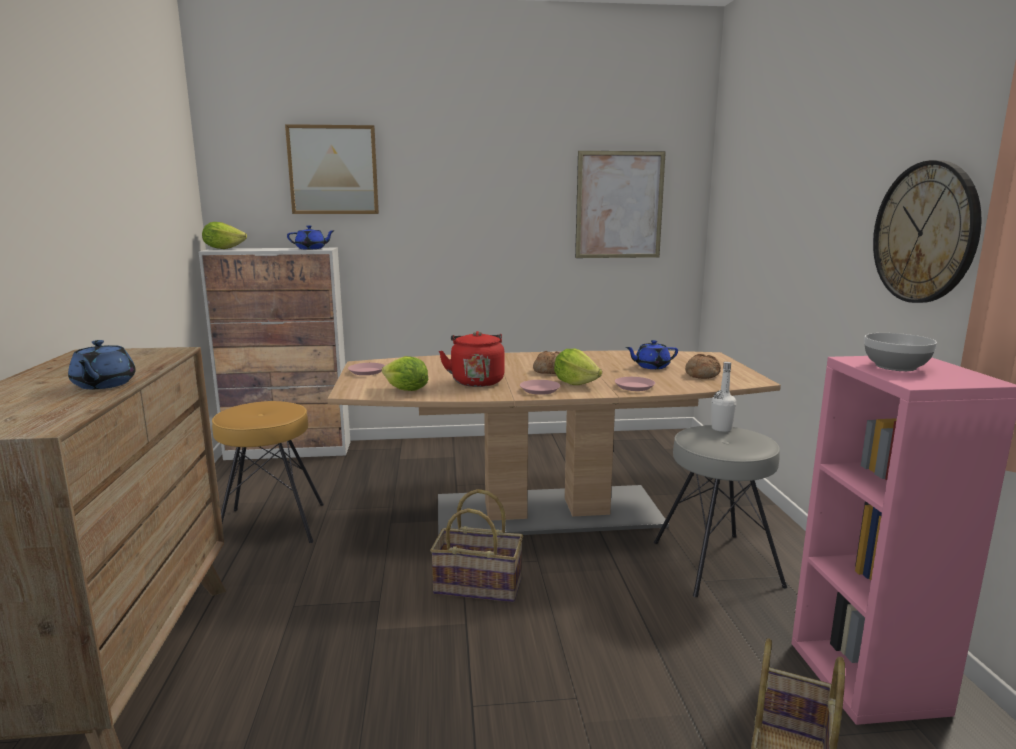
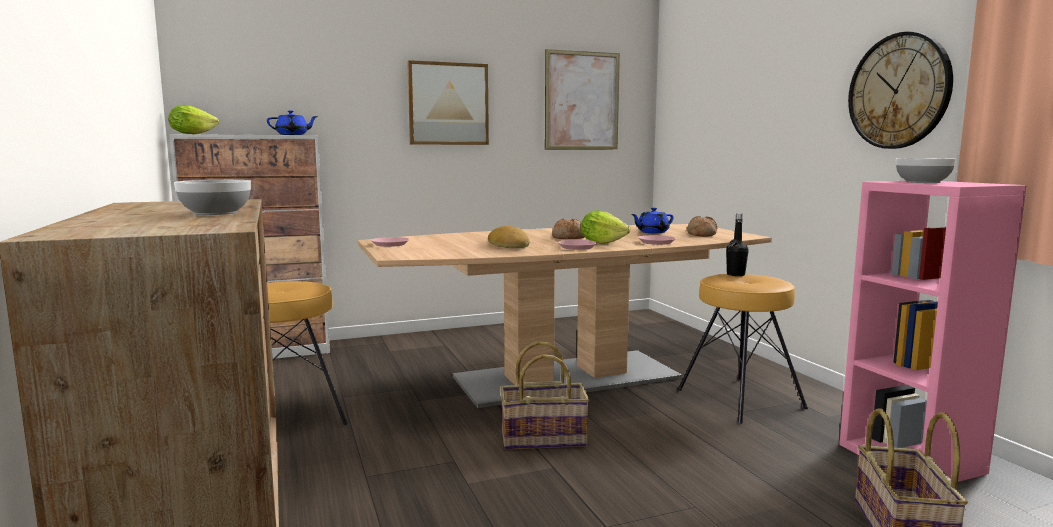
camera: 15 degrees left, 5 degrees down
blue teapot [68,340,136,389] -> bowl [174,180,251,215]
picture [285,124,379,214] -> picture moved to [407,60,489,145]
lettuce [382,356,429,391] -> none
red kettle [439,331,505,387] -> bread [488,226,530,248]
grey stool [654,425,787,597] -> brown stool [678,274,808,424]
white bottle [711,362,737,432] -> black bottle [726,213,749,276]

